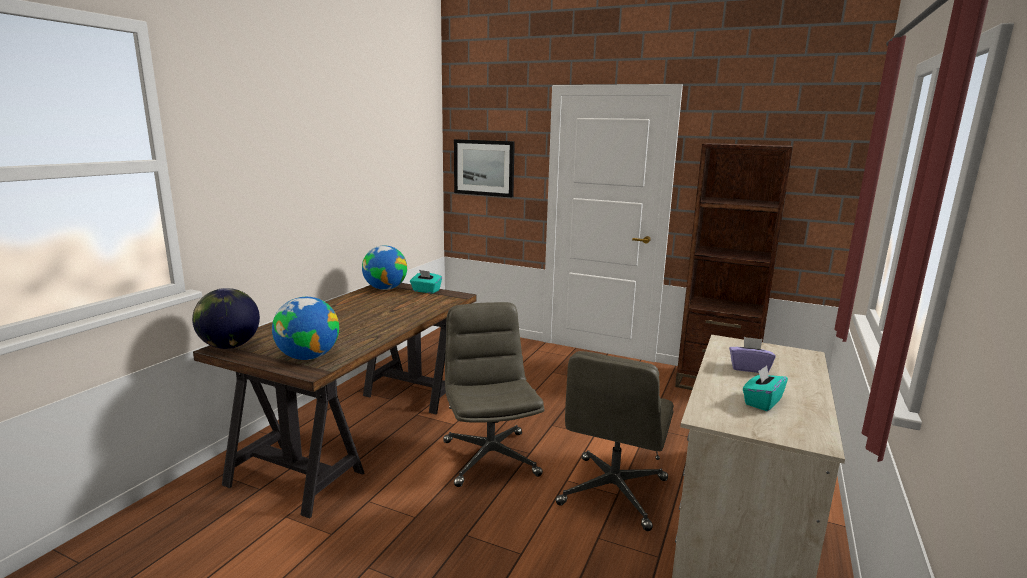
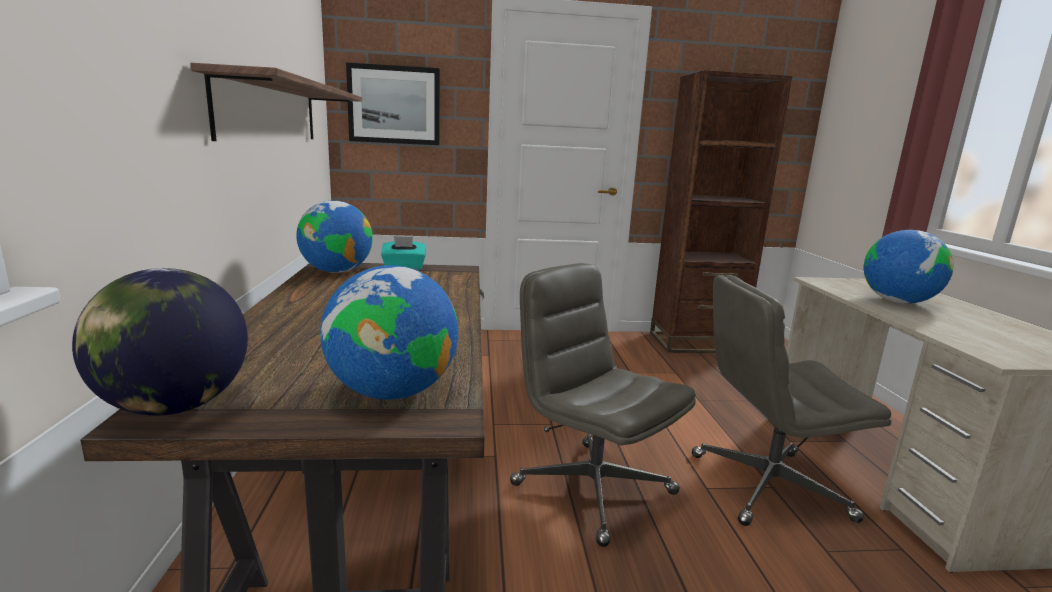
camera: 30 degrees left, 0 degrees up
grey office chair [556,351,674,531] -> grey office chair turned 90 degrees clockwise [692,275,891,526]
purple tissue box [729,337,776,373] -> globe [864,230,954,304]
turquoise tissue box [743,365,788,411] -> none
none -> shelf [190,63,362,141]

